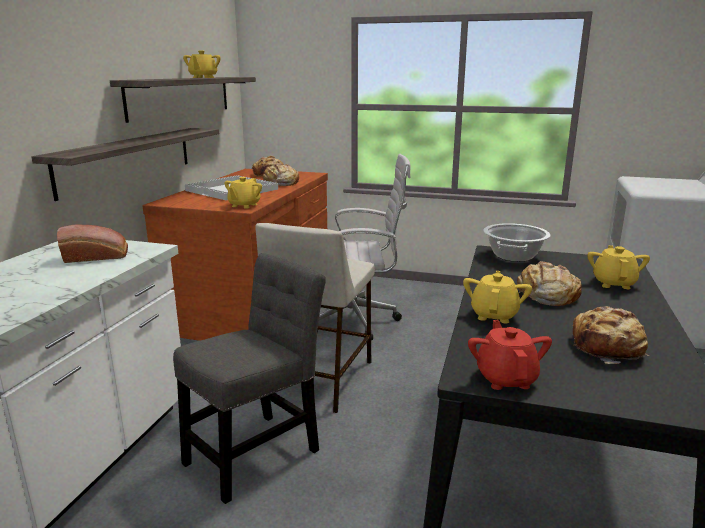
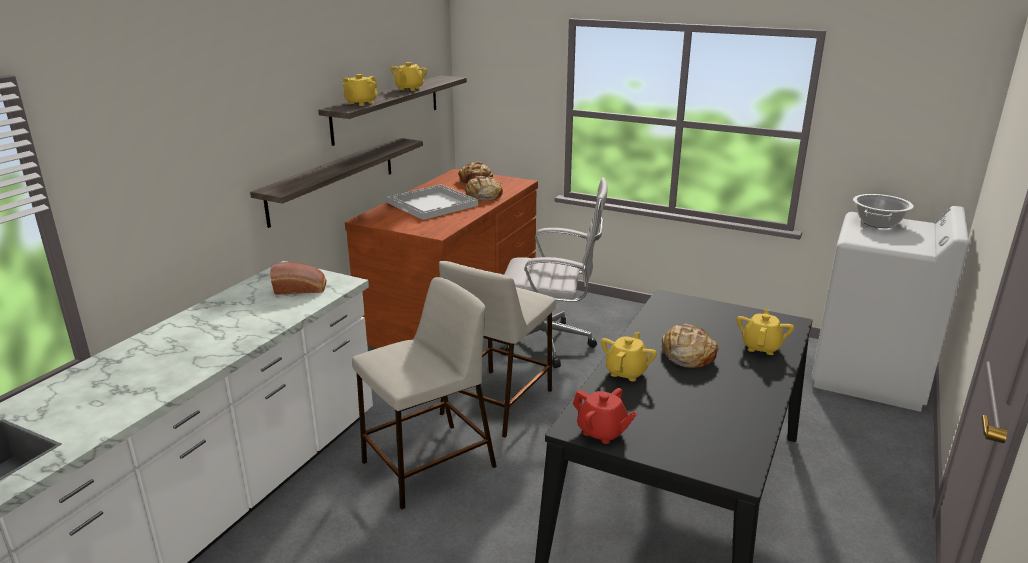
camera: 10 degrees right, 5 degrees up
grey chair [173,253,326,504] -> beige stool [352,277,497,509]
yellow teapot [225,177,262,208] -> yellow teapot moved to [343,74,377,106]
red teapot [468,320,552,390] -> red teapot turned 120 degrees clockwise [573,388,637,444]
cooking pot [483,223,551,262] -> cooking pot moved to [853,194,914,228]
bread [573,306,649,364] -> none

